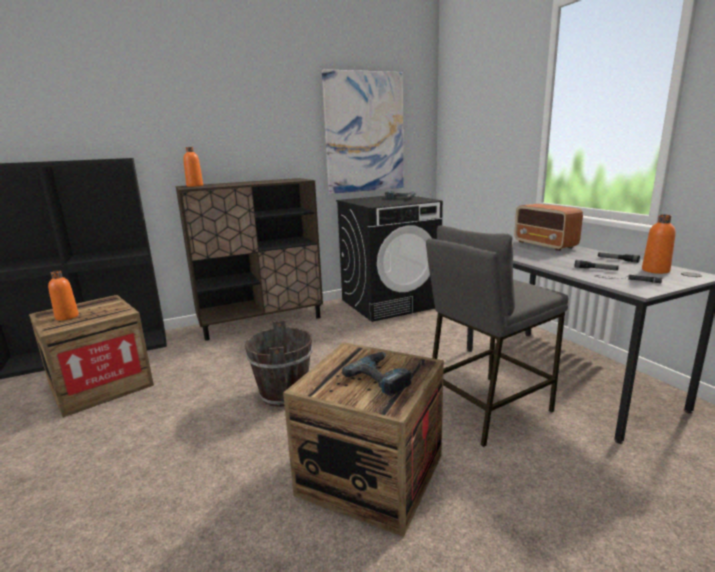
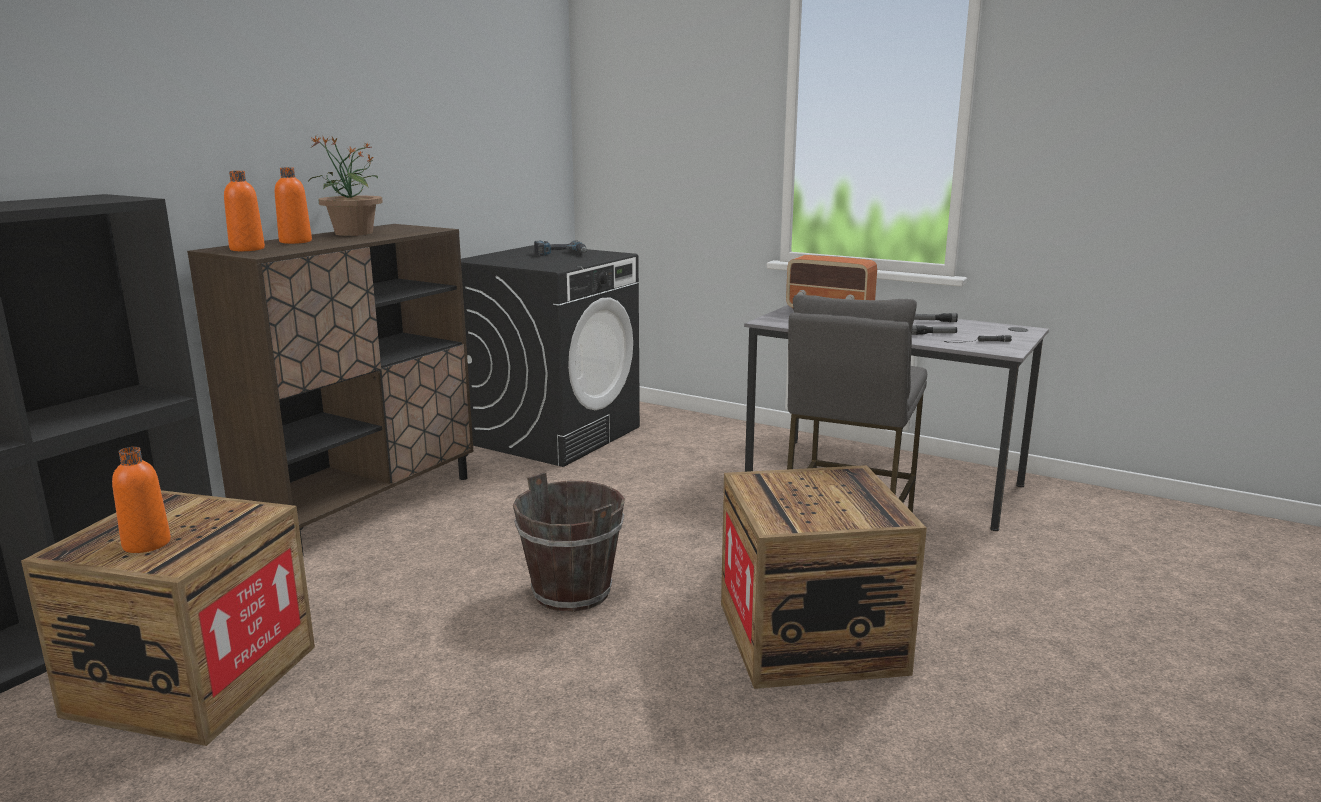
camera: 35 degrees left, 0 degrees up
picture [322,69,403,194] -> none
power drill [342,352,412,396] -> none
orange bottle [642,215,676,274] -> orange bottle moved to [275,167,312,244]
none -> potted plant [308,135,383,236]

